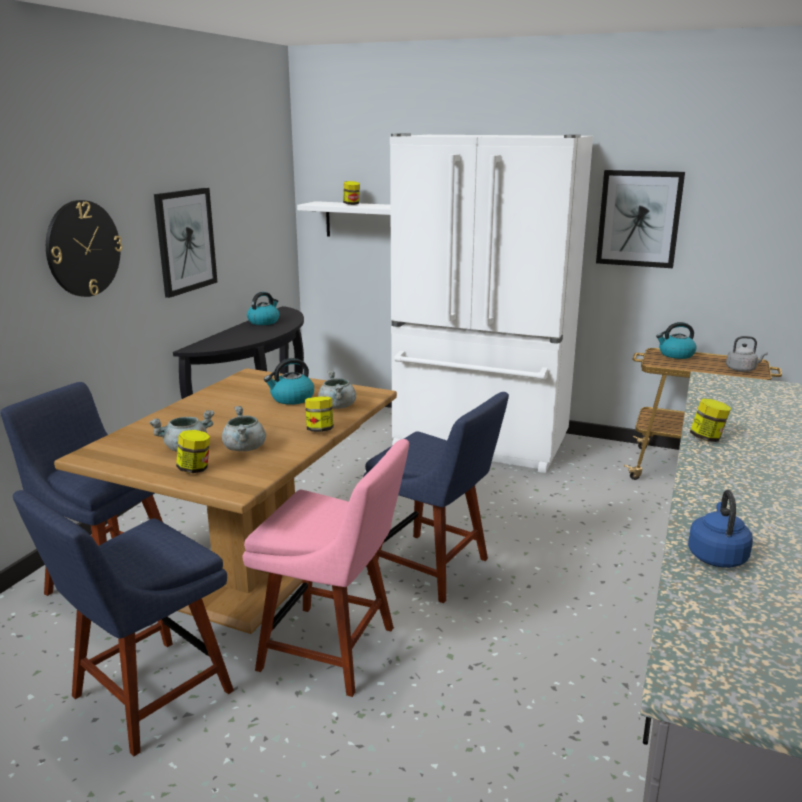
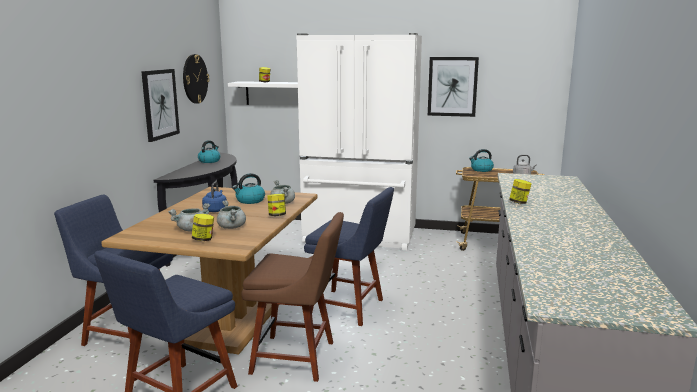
camera: 10 degrees left, 5 degrees down
wall clock [46,200,122,297] -> wall clock moved to [183,54,210,104]
pink chair [242,439,409,697] -> brown chair [241,212,344,382]
blue kettle [688,490,753,568] -> blue kettle moved to [202,181,227,212]

